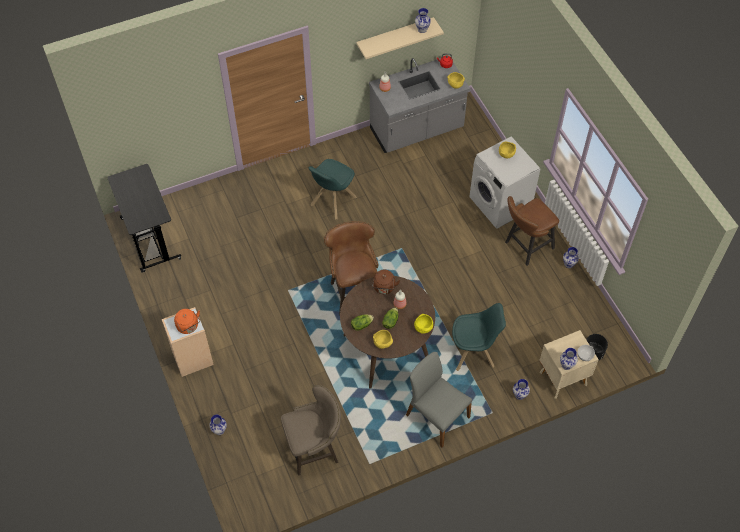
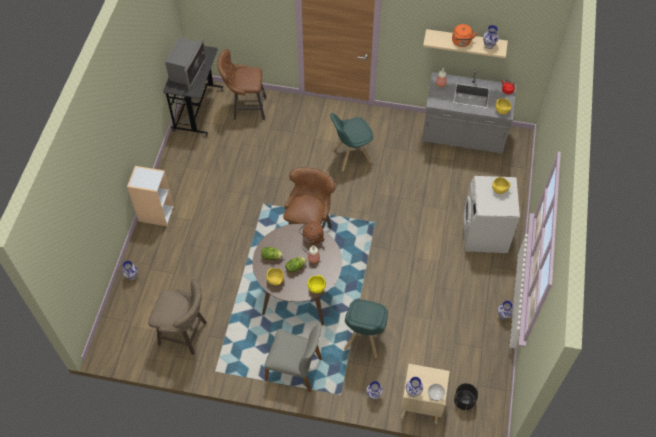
camera: 35 degrees right, 0 degrees up
orange kettle [174,309,200,334] -> orange kettle moved to [452,24,477,47]
grey chair [406,352,472,447] -> grey chair turned 120 degrees clockwise [264,324,322,392]
turquoise chair [452,303,506,371] -> turquoise chair turned 75 degrees clockwise [344,299,388,358]
brown stool [505,196,559,266] -> brown stool moved to [217,49,266,120]
none -> microwave [165,38,207,90]

